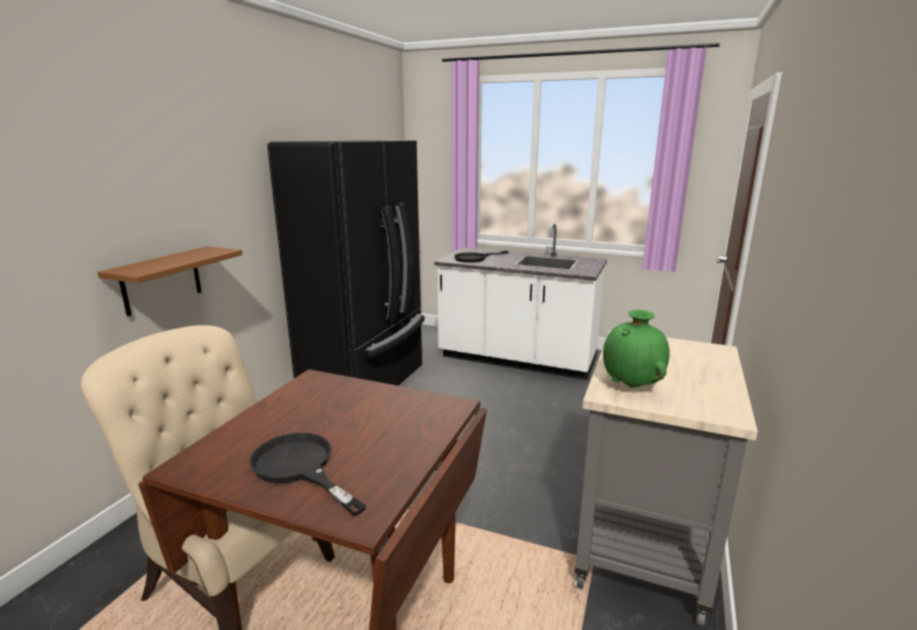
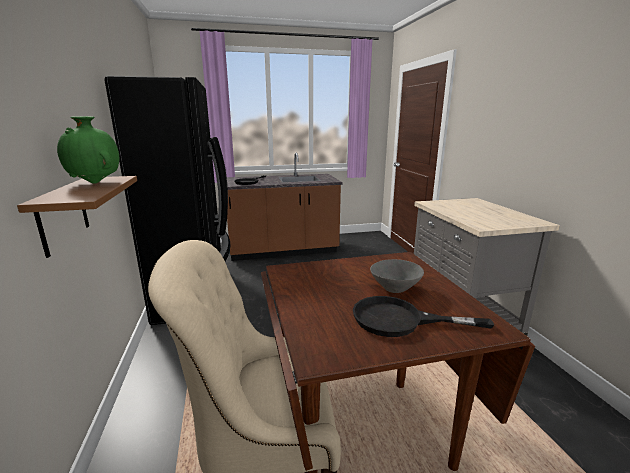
camera: 35 degrees left, 0 degrees up
white counter [434,223,607,380] -> brown counter [227,152,343,261]
green vase [603,310,670,388] -> green vase moved to [57,116,119,184]
none -> grey bowl [370,259,424,293]

